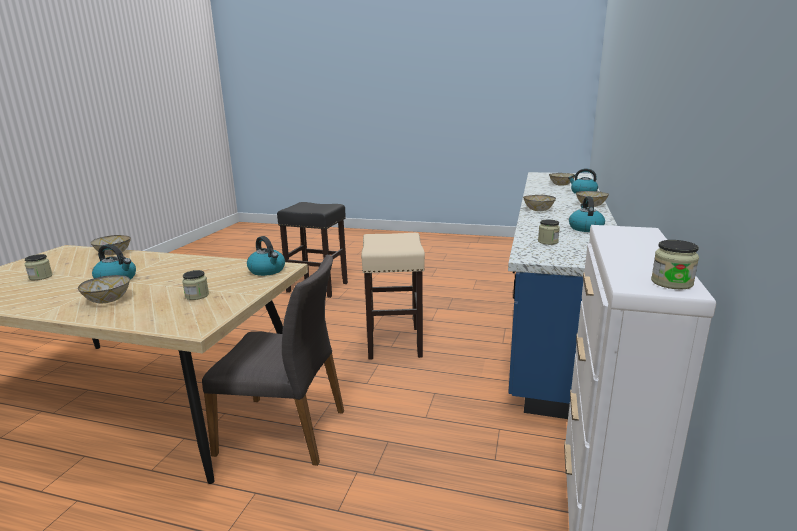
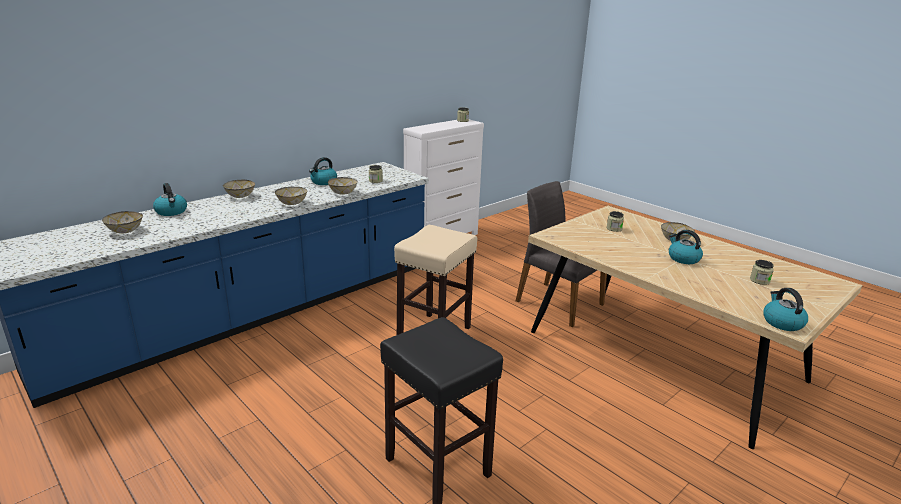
camera: 150 degrees left, 5 degrees up
bowl [90,235,131,255] -> bowl moved to [328,177,358,195]
kettle [247,236,285,276] -> kettle moved to [763,288,808,331]

